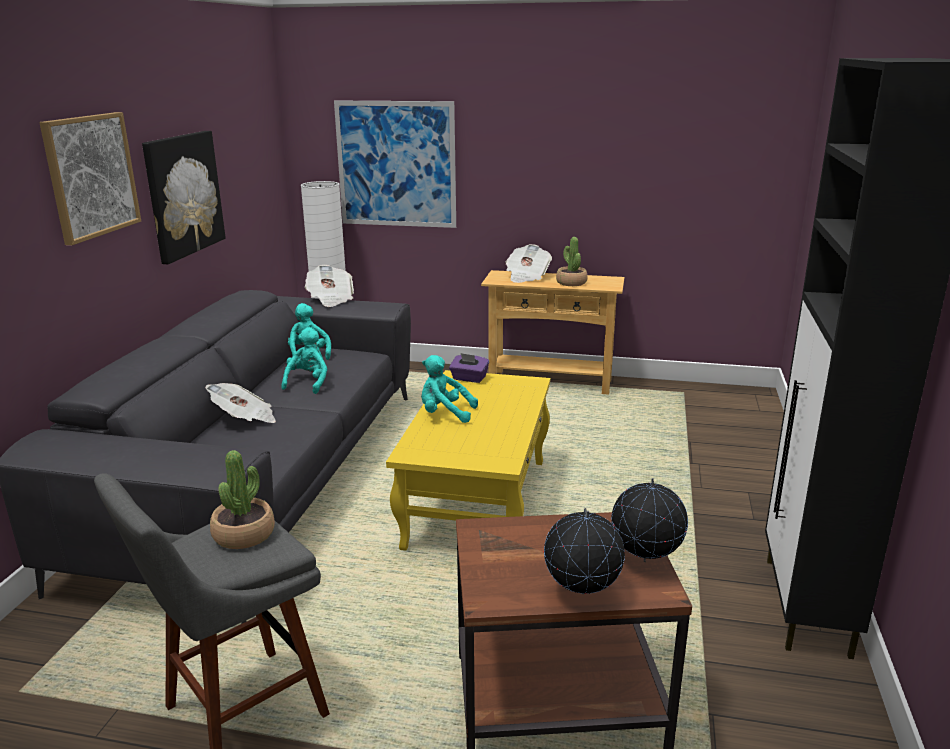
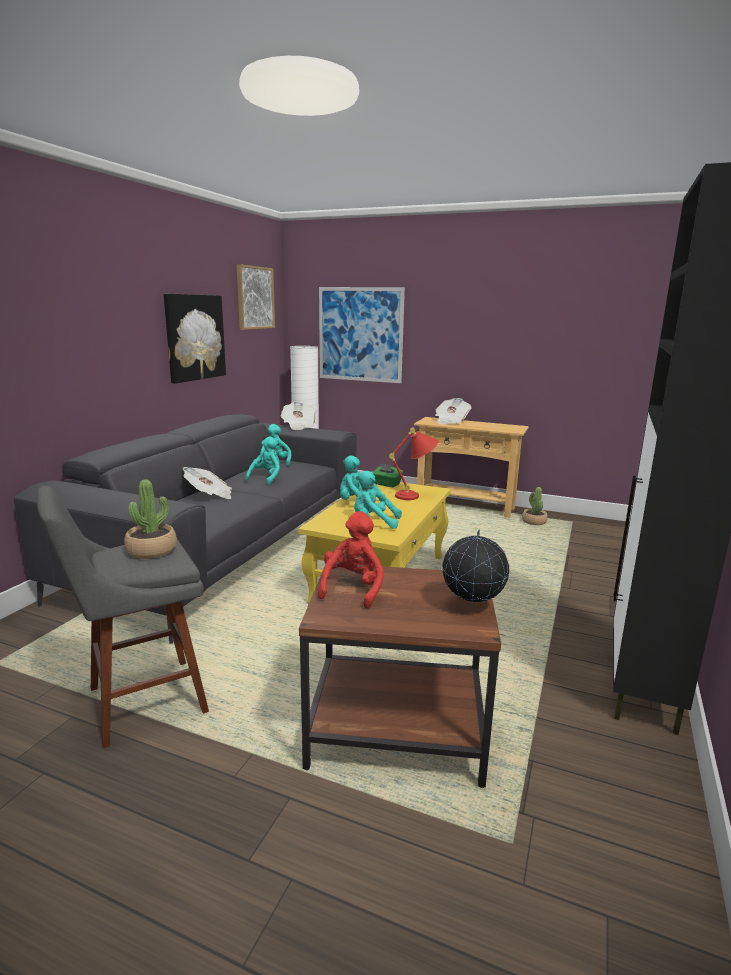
camera: 10 degrees right, 5 degrees down
picture [39,112,141,245] -> picture moved to [237,264,275,330]
purple tissue box [449,353,489,383] -> green tissue box [372,463,403,487]
globe [543,508,625,594] -> none
potted plant [556,237,588,286] -> potted plant moved to [522,487,548,525]
none -> red plush toy [318,511,384,609]
none -> turquoise plush toy [354,471,402,529]
none -> red table lamp [389,428,439,500]

